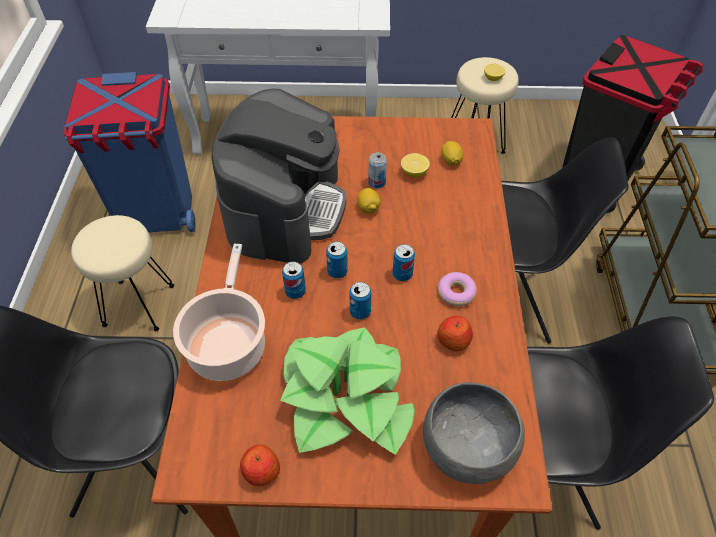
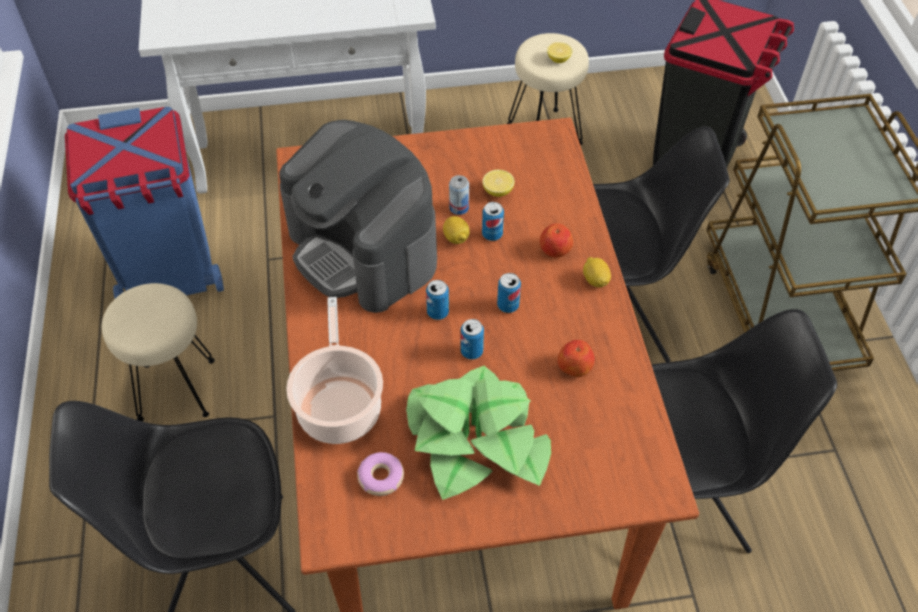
camera: 10 degrees left, 0 degrees up
coffee machine [211,89,346,264] -> coffee machine turned 135 degrees clockwise [279,120,437,313]
apple [240,444,280,486] -> apple moved to [540,223,573,258]
can [282,261,306,299] -> can moved to [482,202,504,241]
grey bowl [423,382,525,484] -> none
donut [438,272,477,306] -> donut moved to [357,452,404,496]
lemon [441,141,463,166] -> lemon moved to [583,257,611,287]

